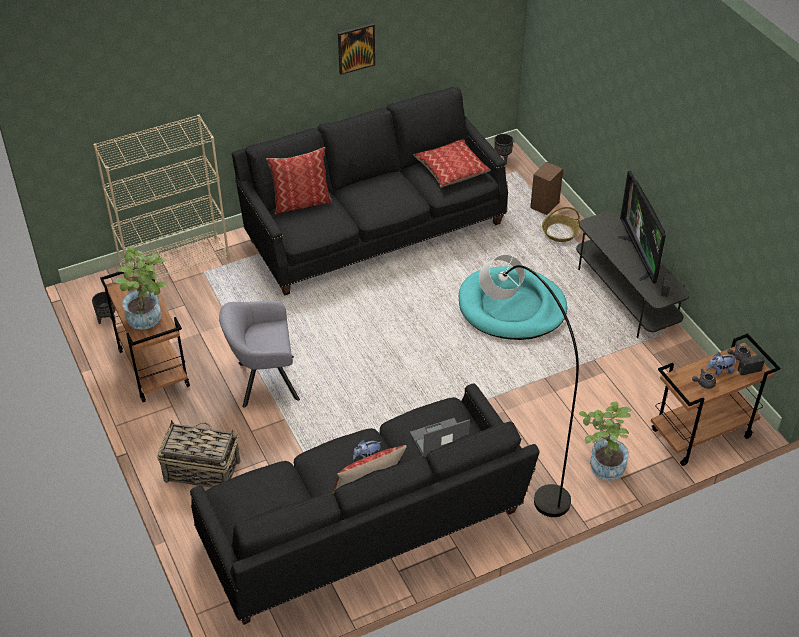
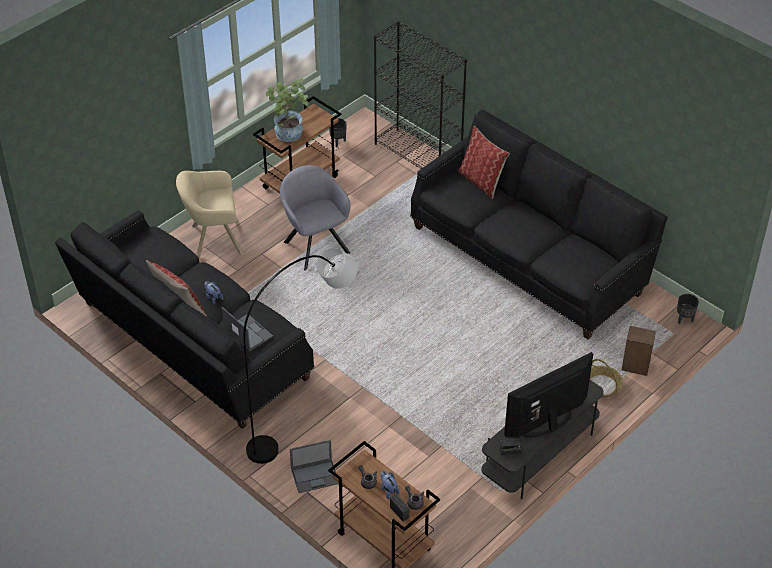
camera: 70 degrees right, 0 degrees up
beige bookcase [93,115,230,280] -> black bookcase [374,21,467,169]
basket [157,420,240,488] -> beige armchair [176,171,243,258]
picture [338,23,375,75] -> none
pillow [413,139,491,187] -> none
turquoise dog bed [459,266,567,340] -> none
potted plant [579,402,631,481] -> laptop [290,440,339,493]

